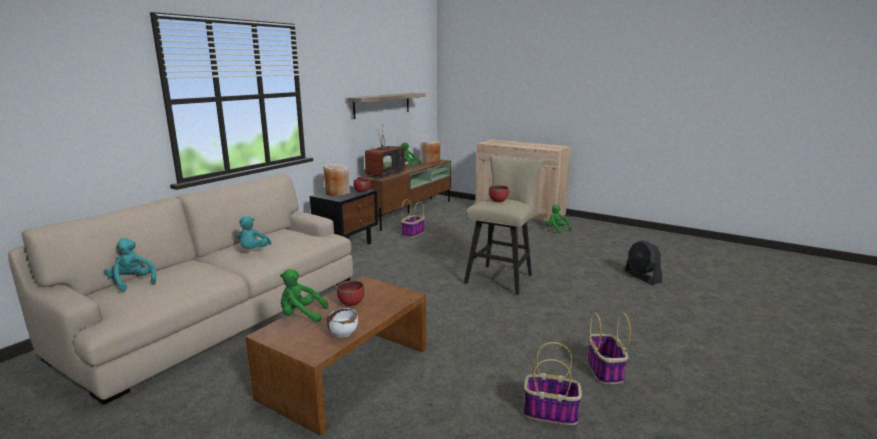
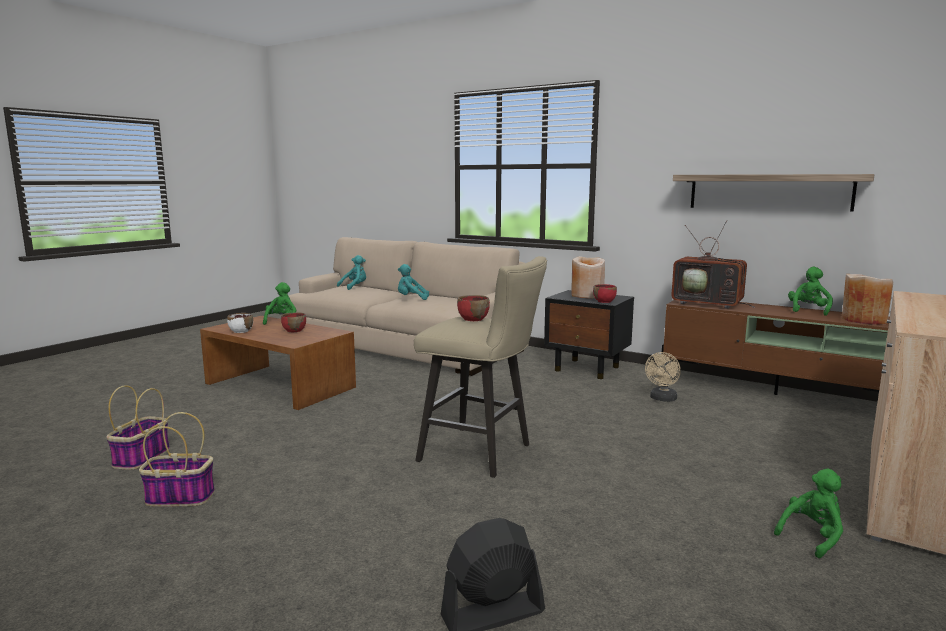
camera: 90 degrees right, 5 degrees down
basket [401,199,425,238] -> beige fan [645,352,681,402]

